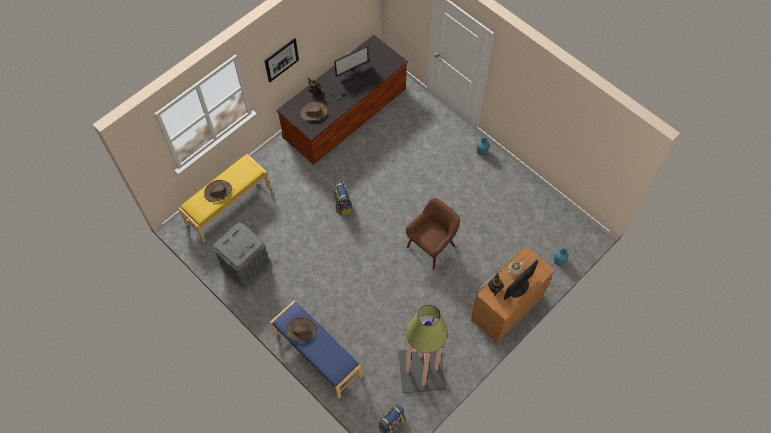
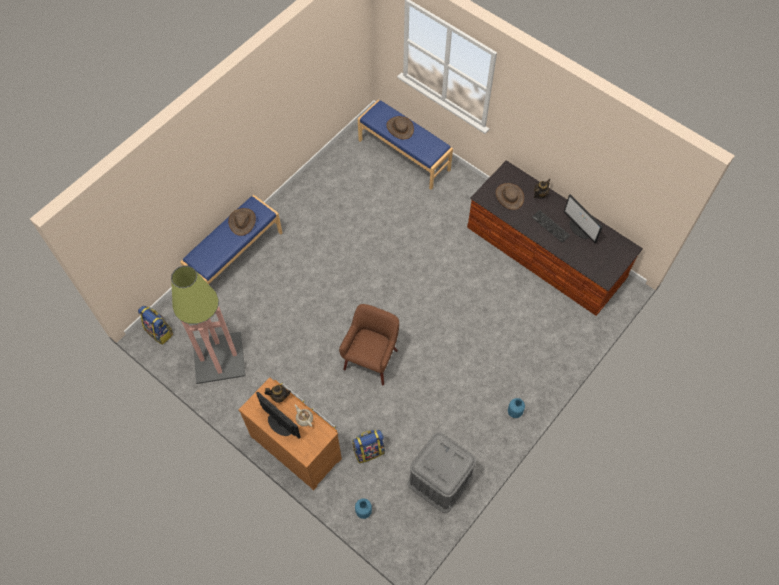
camera: 85 degrees right, 0 degrees up
yellow bench [178,154,271,242] -> blue bench [358,100,453,190]
grey storage box [213,223,272,288] -> grey storage box moved to [407,432,476,513]
picture [264,38,299,82] -> none
backpack [333,180,352,216] -> backpack moved to [353,430,385,463]
brown armchair [406,198,460,270] -> brown armchair turned 105 degrees counterclockwise [339,304,399,386]

